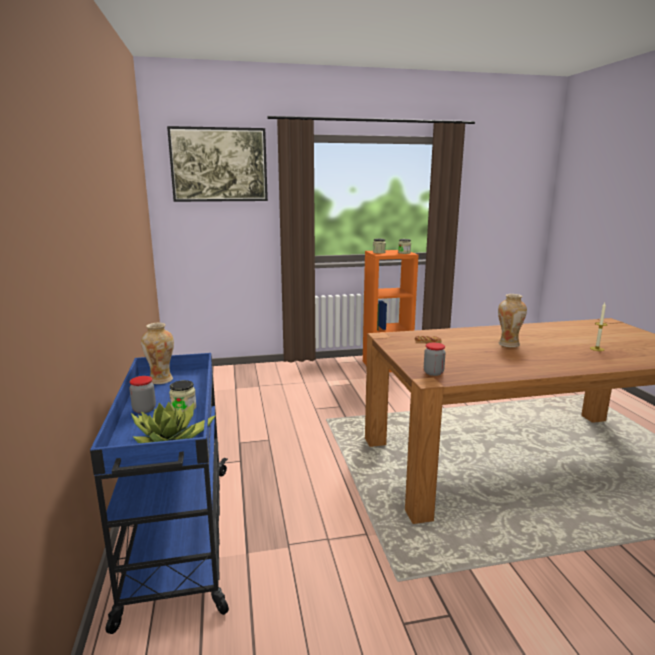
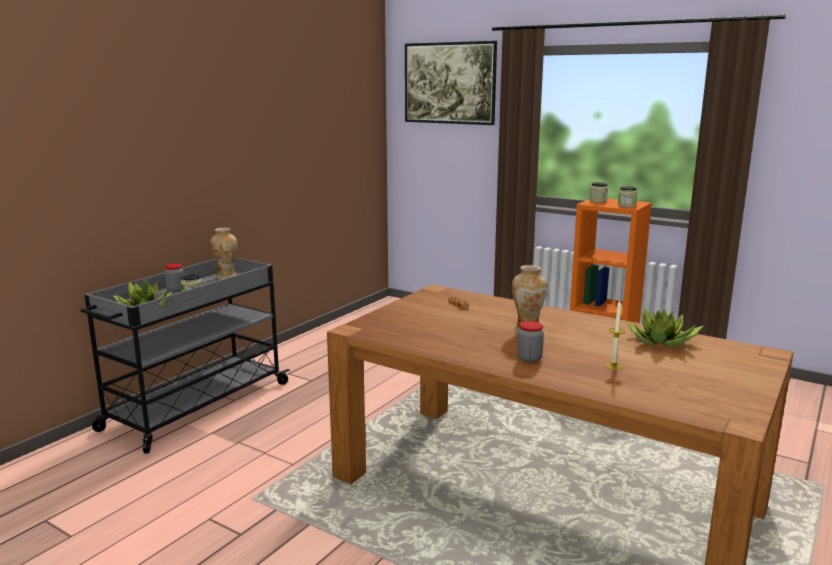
camera: 45 degrees right, 0 degrees up
blue cart [90,353,229,634] -> grey cart [81,258,290,453]
jar [424,343,446,376] -> jar moved to [517,321,544,362]
none -> potted plant [626,308,704,347]

